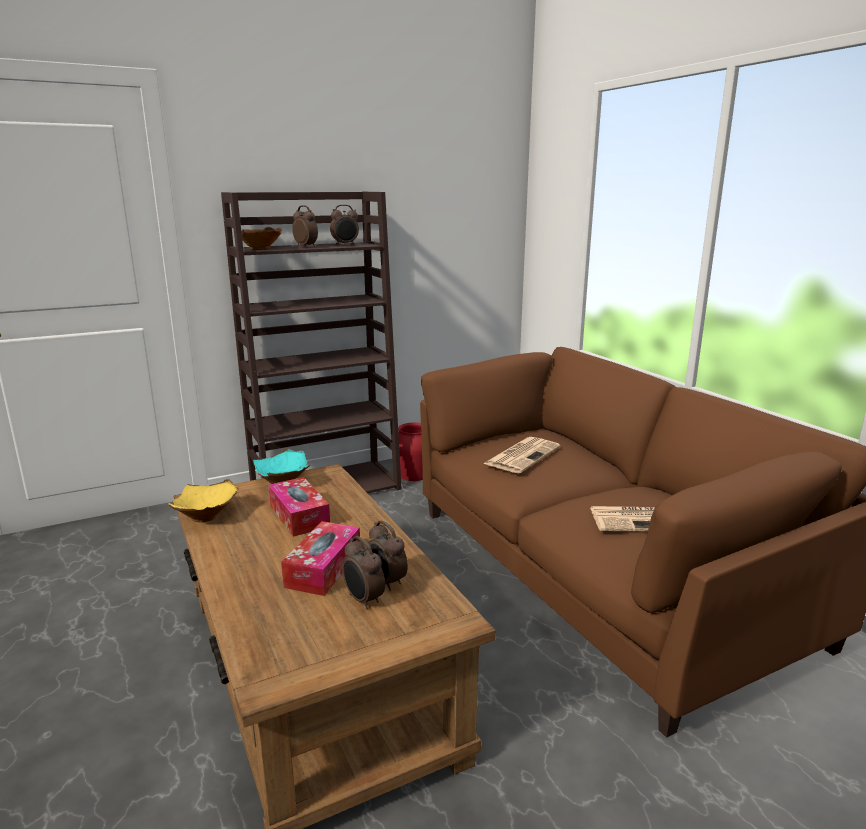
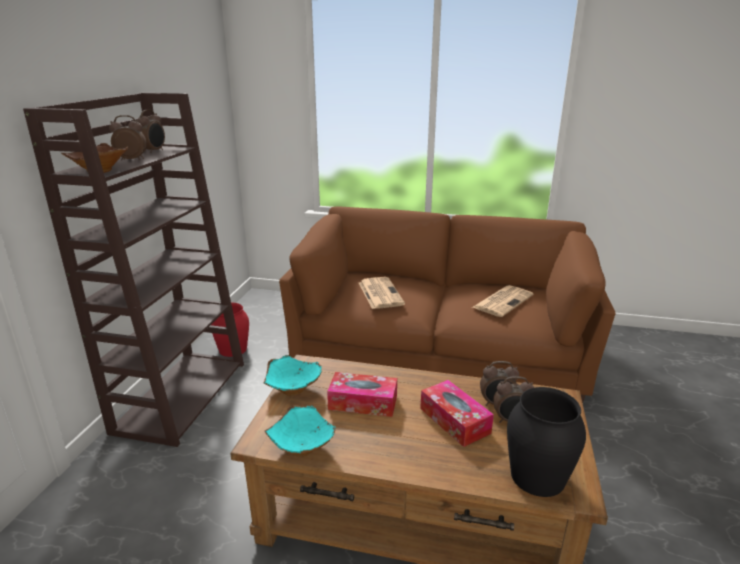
camera: 50 degrees left, 5 degrees up
yellow bowl [168,479,238,522] -> turquoise bowl [265,405,336,457]
none -> black vase [507,387,586,497]

